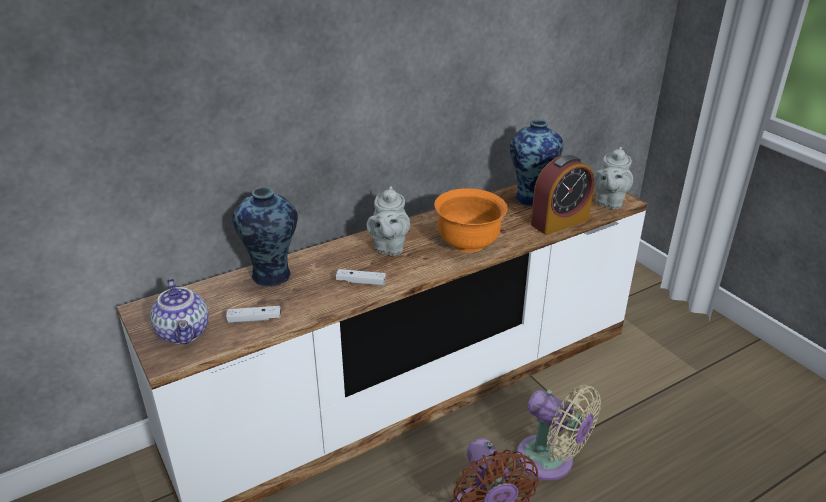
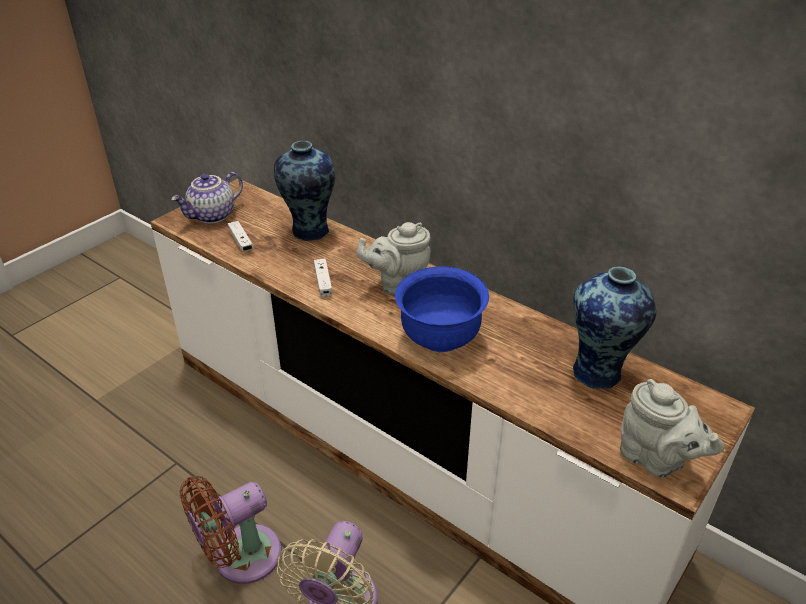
camera: 70 degrees right, 5 degrees up
orange bowl [434,188,507,252] -> blue bowl [395,266,489,352]
alarm clock [531,155,594,235] -> none
grey teapot [594,147,633,209] -> grey teapot turned 135 degrees counterclockwise [620,379,724,478]

